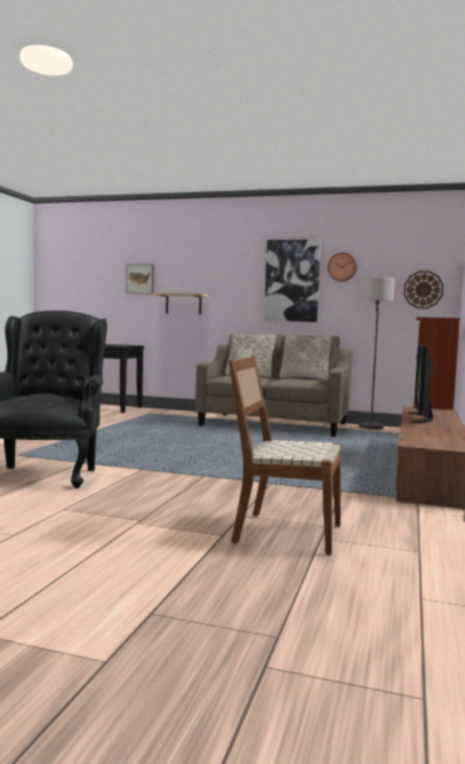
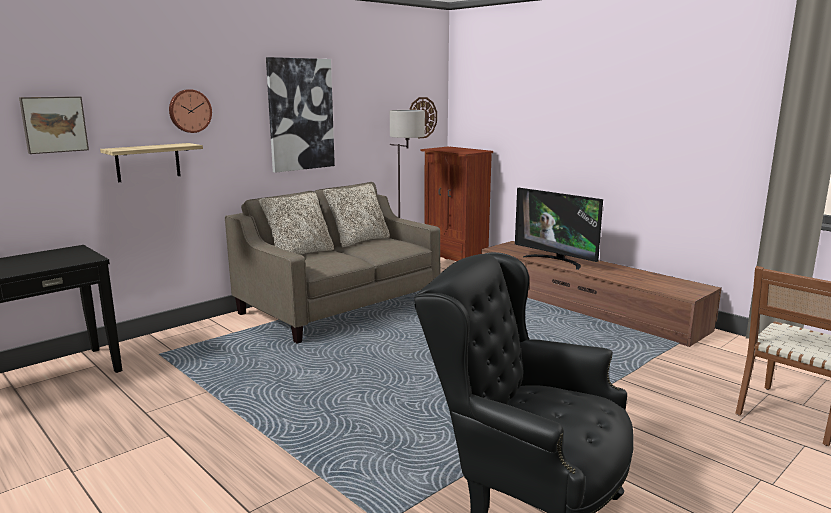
camera: 60 degrees left, 10 degrees up
wall clock [328,253,357,282] -> wall clock moved to [169,89,212,133]

